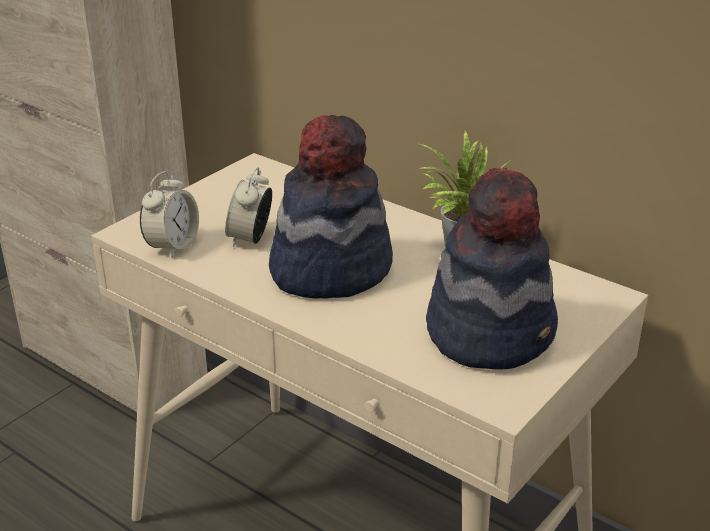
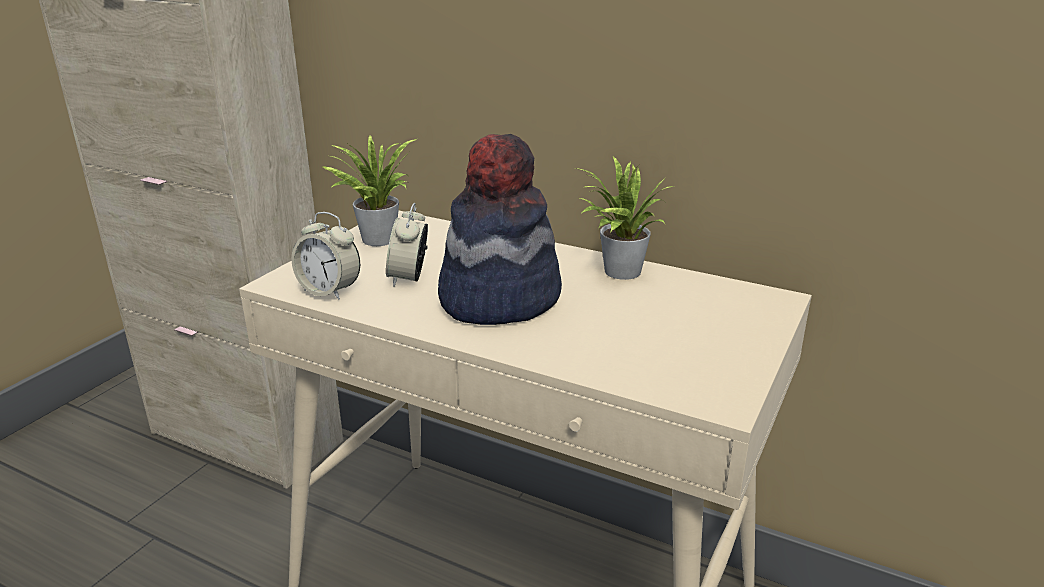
camera: 10 degrees left, 5 degrees down
alarm clock [140,171,199,258] -> alarm clock turned 105 degrees clockwise [291,212,360,300]
hat [426,168,558,370] -> none
none -> potted plant [320,135,416,246]

